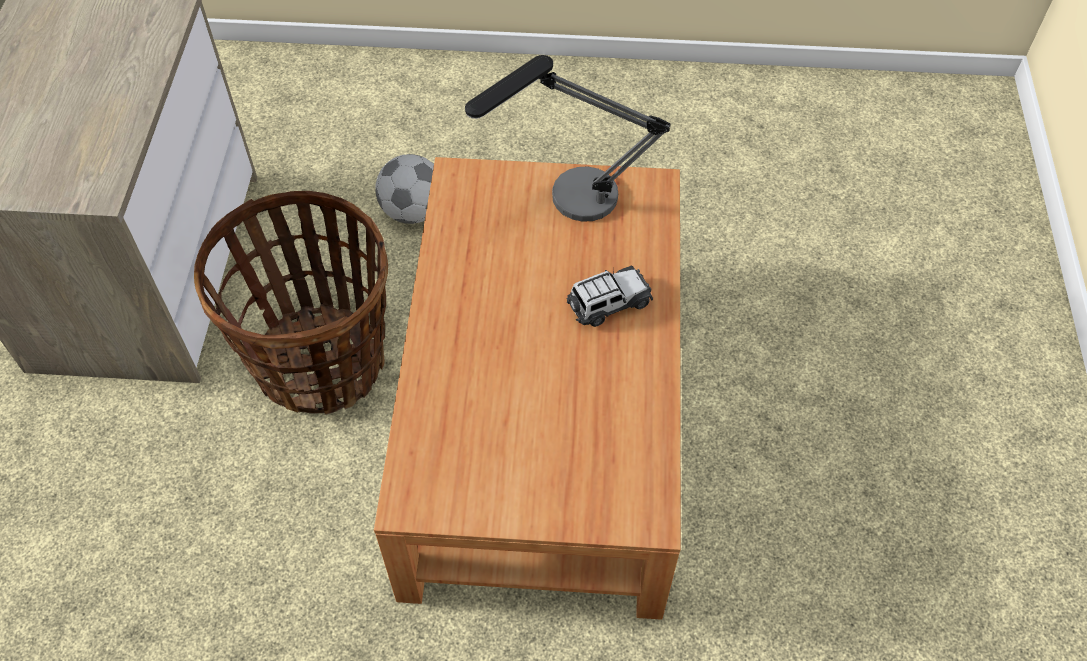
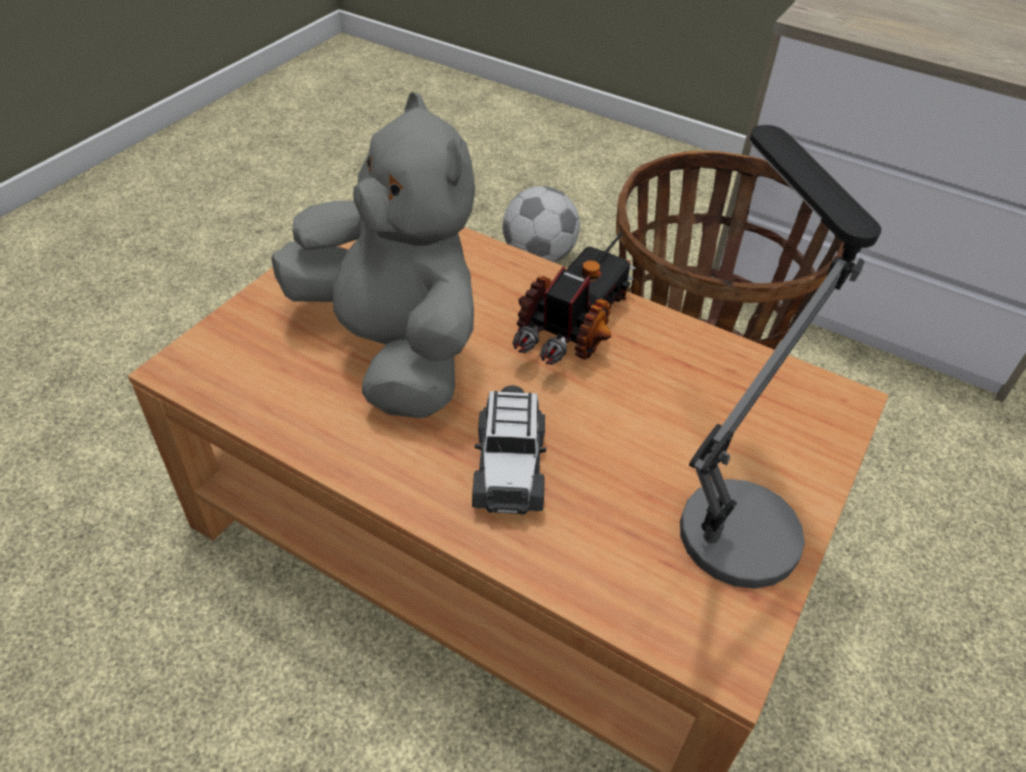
camera: 115 degrees right, 10 degrees down
football [375,154,434,224] -> football moved to [503,186,580,263]
none -> grey plush toy [271,92,475,418]
none -> toy truck [512,232,636,365]

